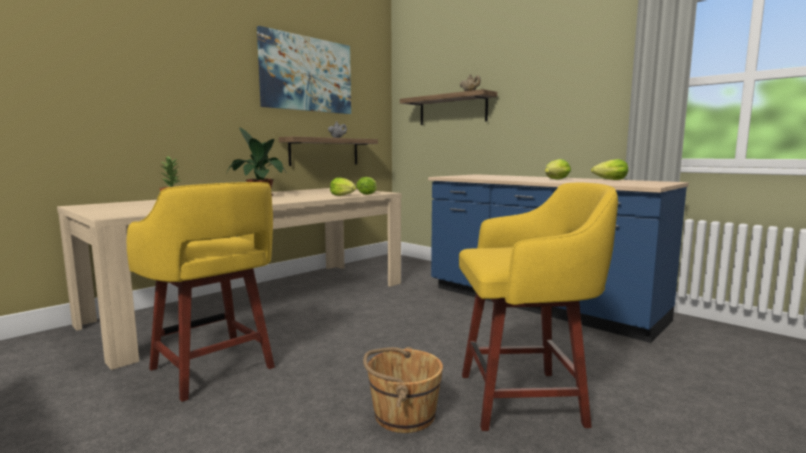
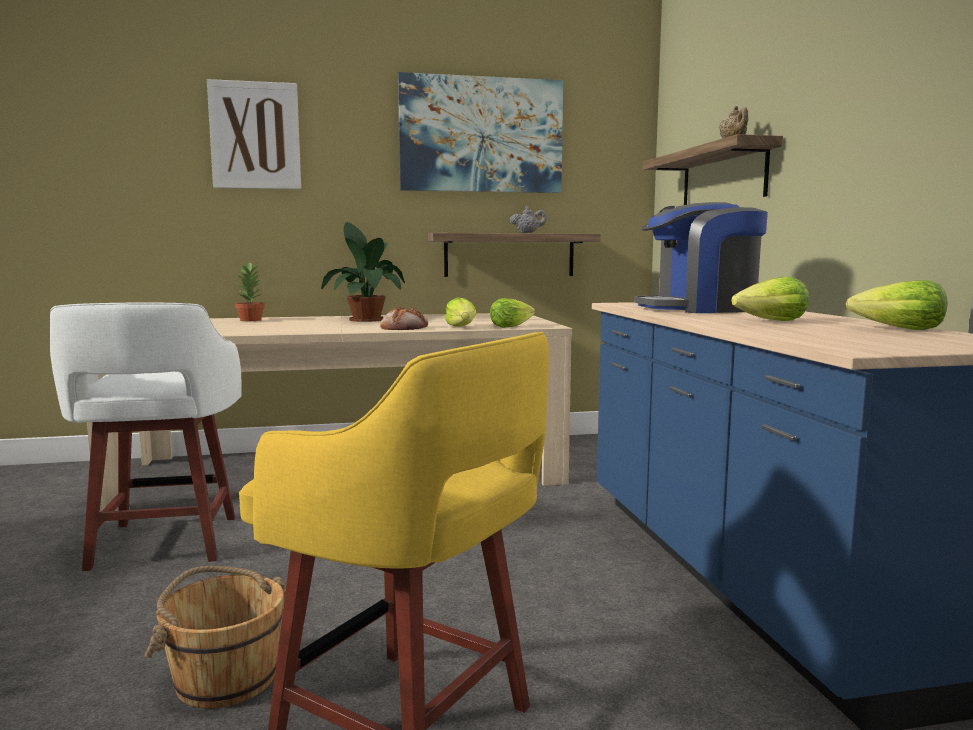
camera: 35 degrees right, 0 degrees up
yellow stool [127,182,275,402] -> white stool [50,303,242,571]
none -> picture [207,79,301,189]
none -> bread [380,306,428,330]
none -> coffee machine [634,202,768,313]

